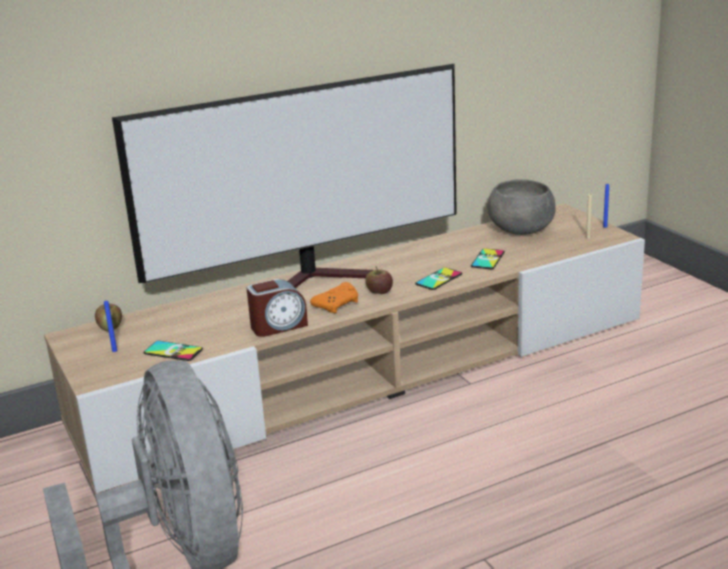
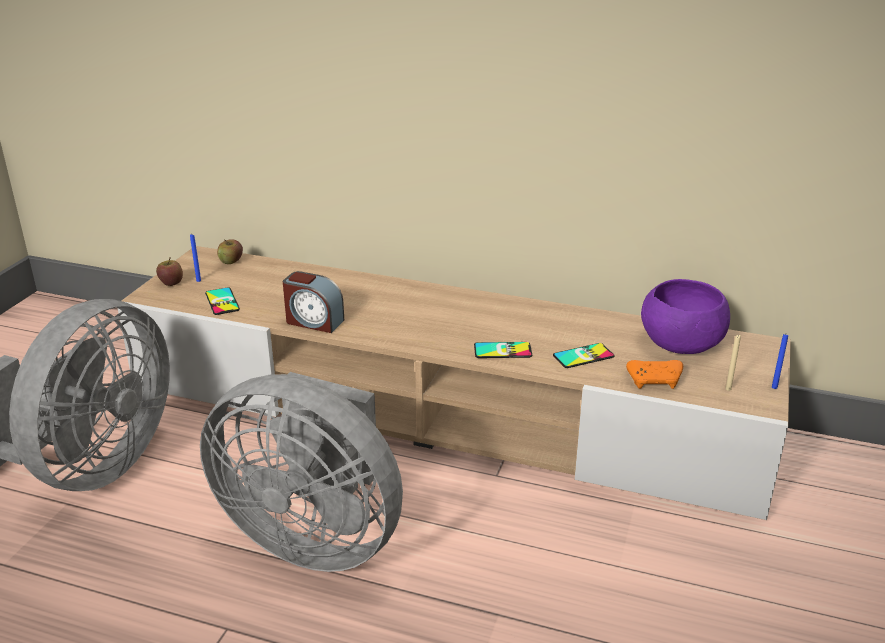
camera: 45 degrees right, 5 degrees up
television [112,64,457,288] -> none
orange game controller [310,282,358,313] -> orange game controller moved to [626,360,683,389]
apple [365,266,393,294] -> apple moved to [156,257,183,286]
grey bowl [487,179,556,235] -> purple bowl [641,279,730,354]
none -> grey fan [200,372,403,572]

